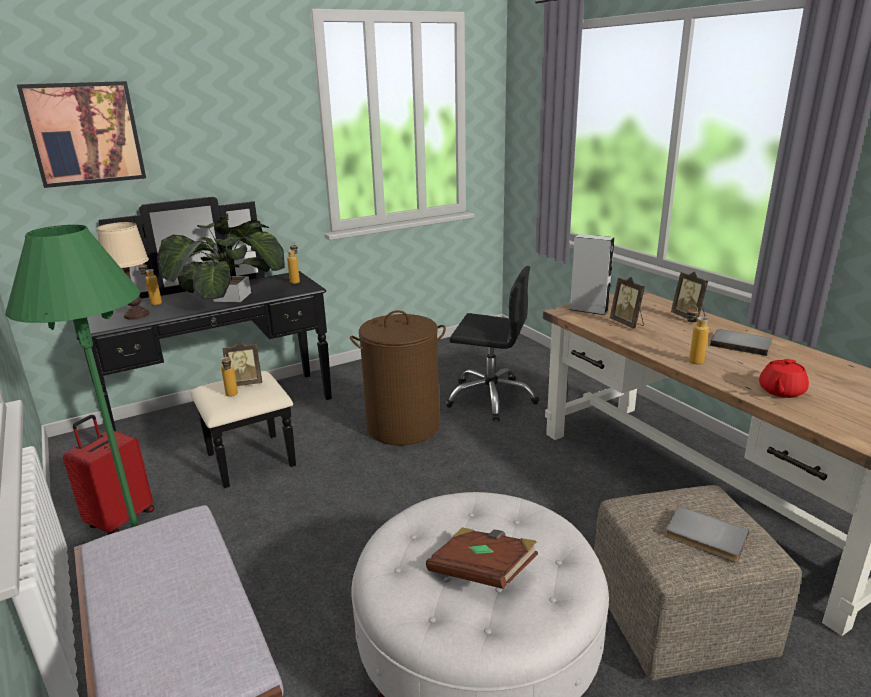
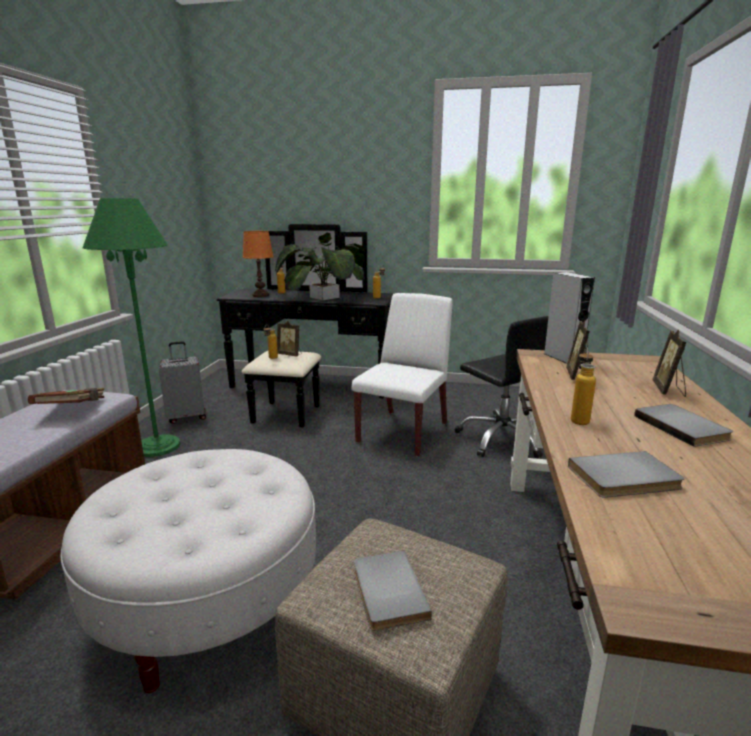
camera: 40 degrees right, 5 degrees down
picture [17,81,146,188] -> none
red suitcase [63,415,154,535] -> grey suitcase [159,341,206,424]
beige table lamp [96,222,149,320] -> orange table lamp [242,231,274,297]
brown laundry basket [350,310,446,446] -> white chair [352,293,453,457]
brown book [426,527,538,589] -> brown book moved to [28,388,105,404]
red teapot [759,359,809,398] -> grey book [568,451,684,498]

